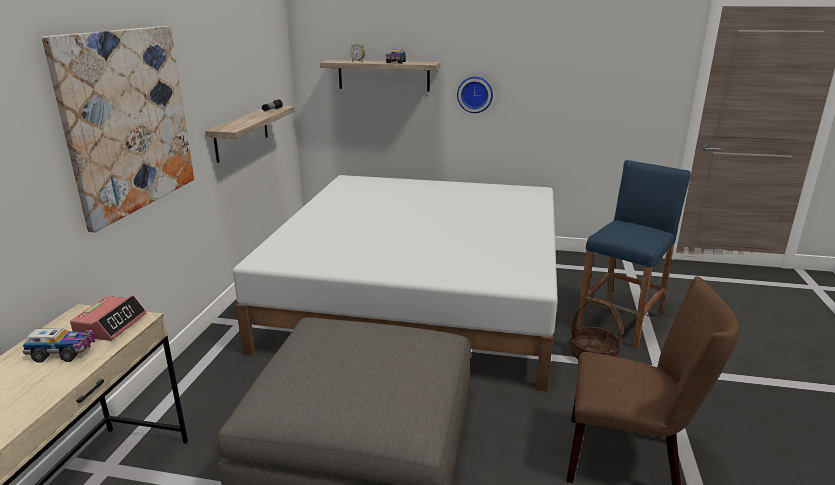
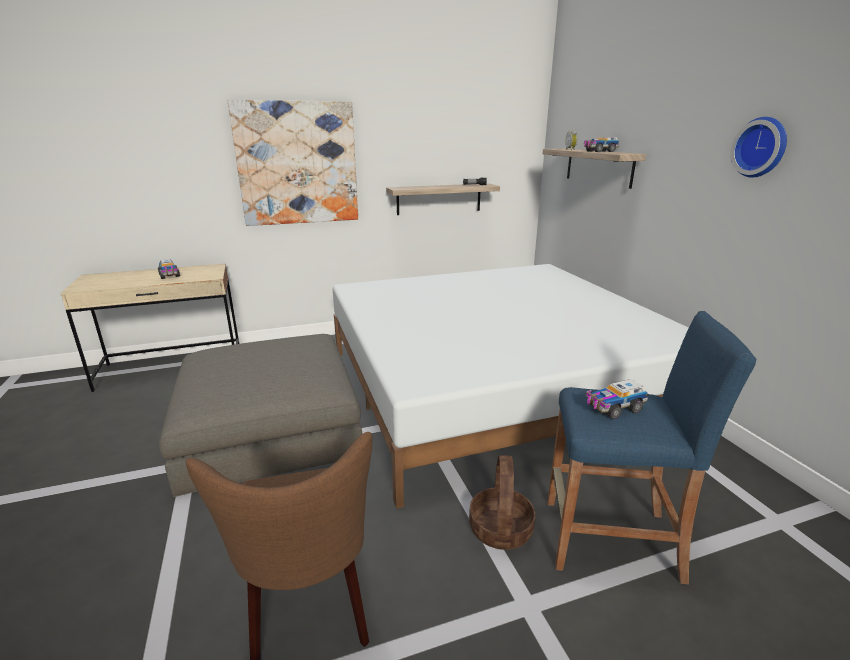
camera: 60 degrees right, 0 degrees up
alarm clock [70,295,146,341] -> none
wall clock [457,77,493,113] -> wall clock moved to [730,117,787,177]
none -> toy truck [585,379,648,419]

